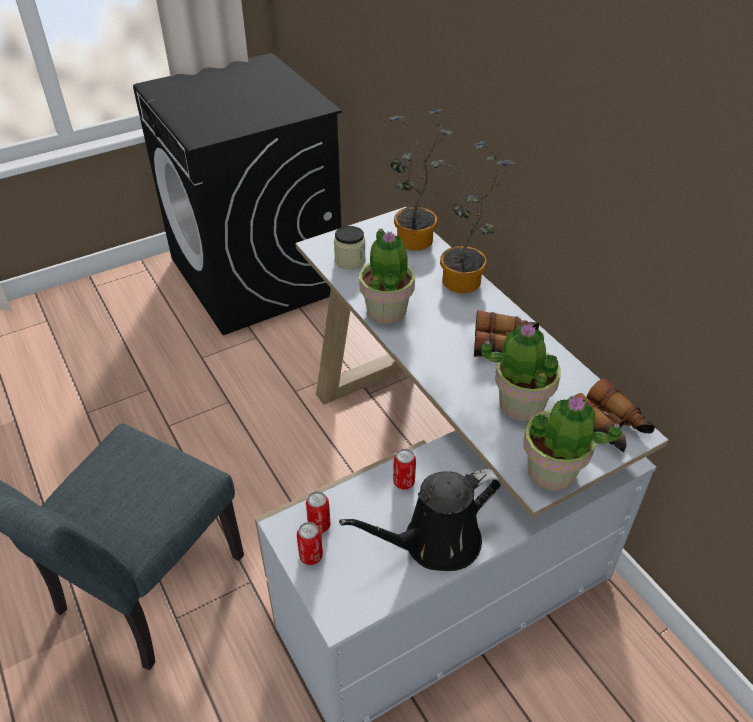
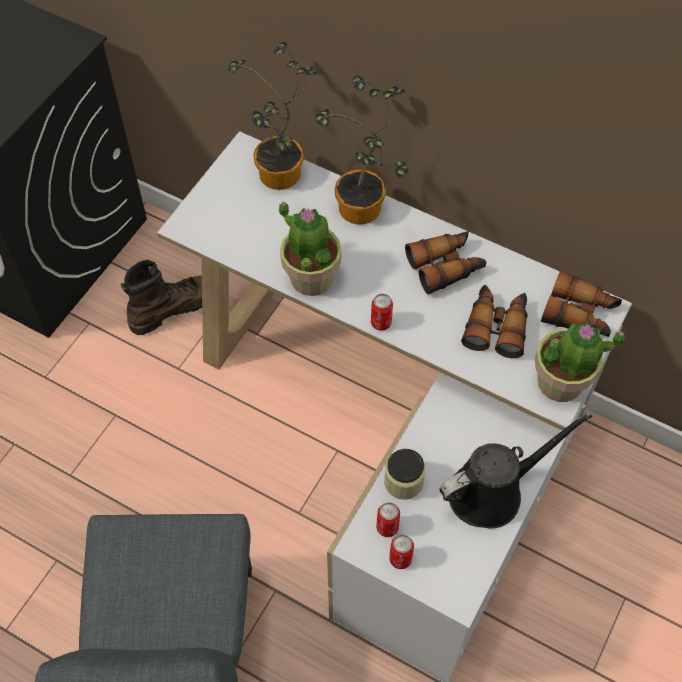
camera: 30 degrees left, 15 degrees up
jar [334,226,366,270] -> jar moved to [384,449,425,500]
black watering can [339,469,501,571] -> black watering can turned 150 degrees counterclockwise [439,412,592,528]
can [393,449,416,490] -> can moved to [371,294,393,331]
potted plant [481,322,561,421] -> binoculars [461,285,528,358]
none -> brown boot [121,260,202,335]

